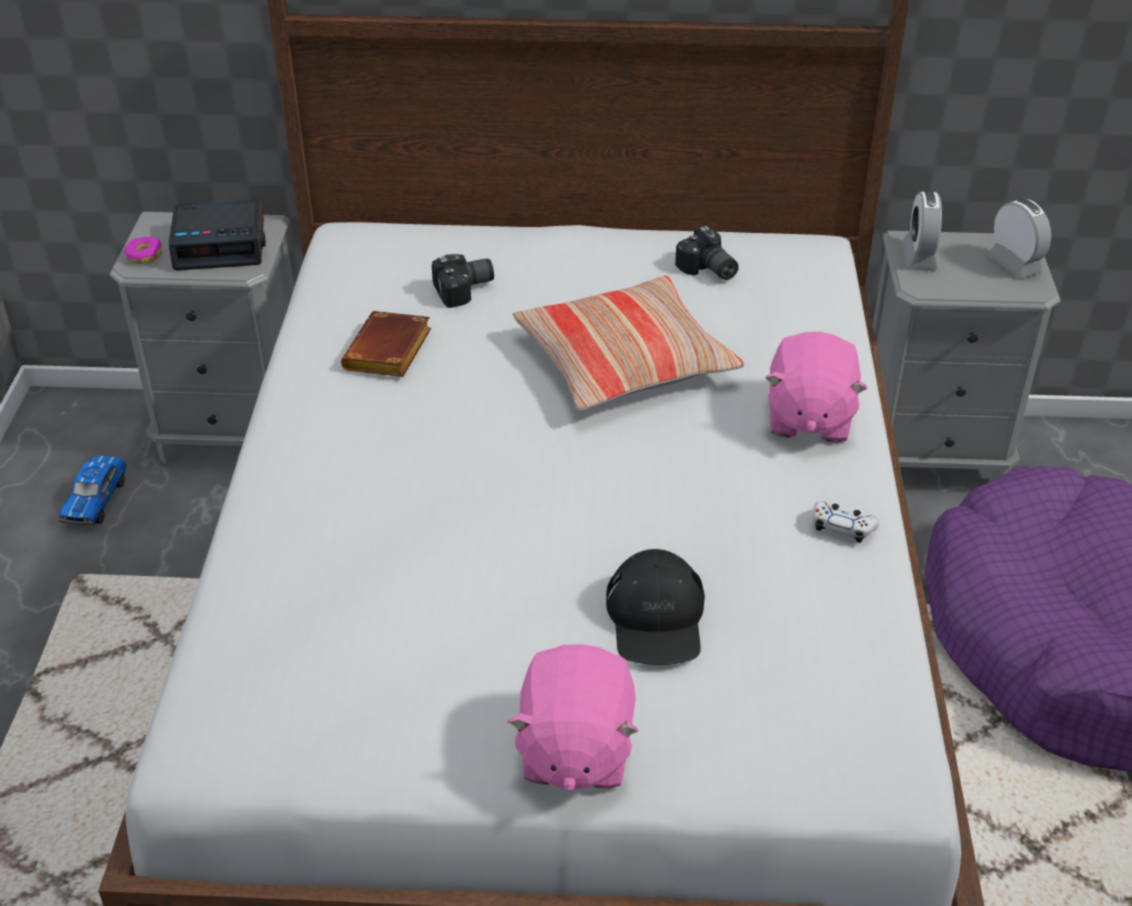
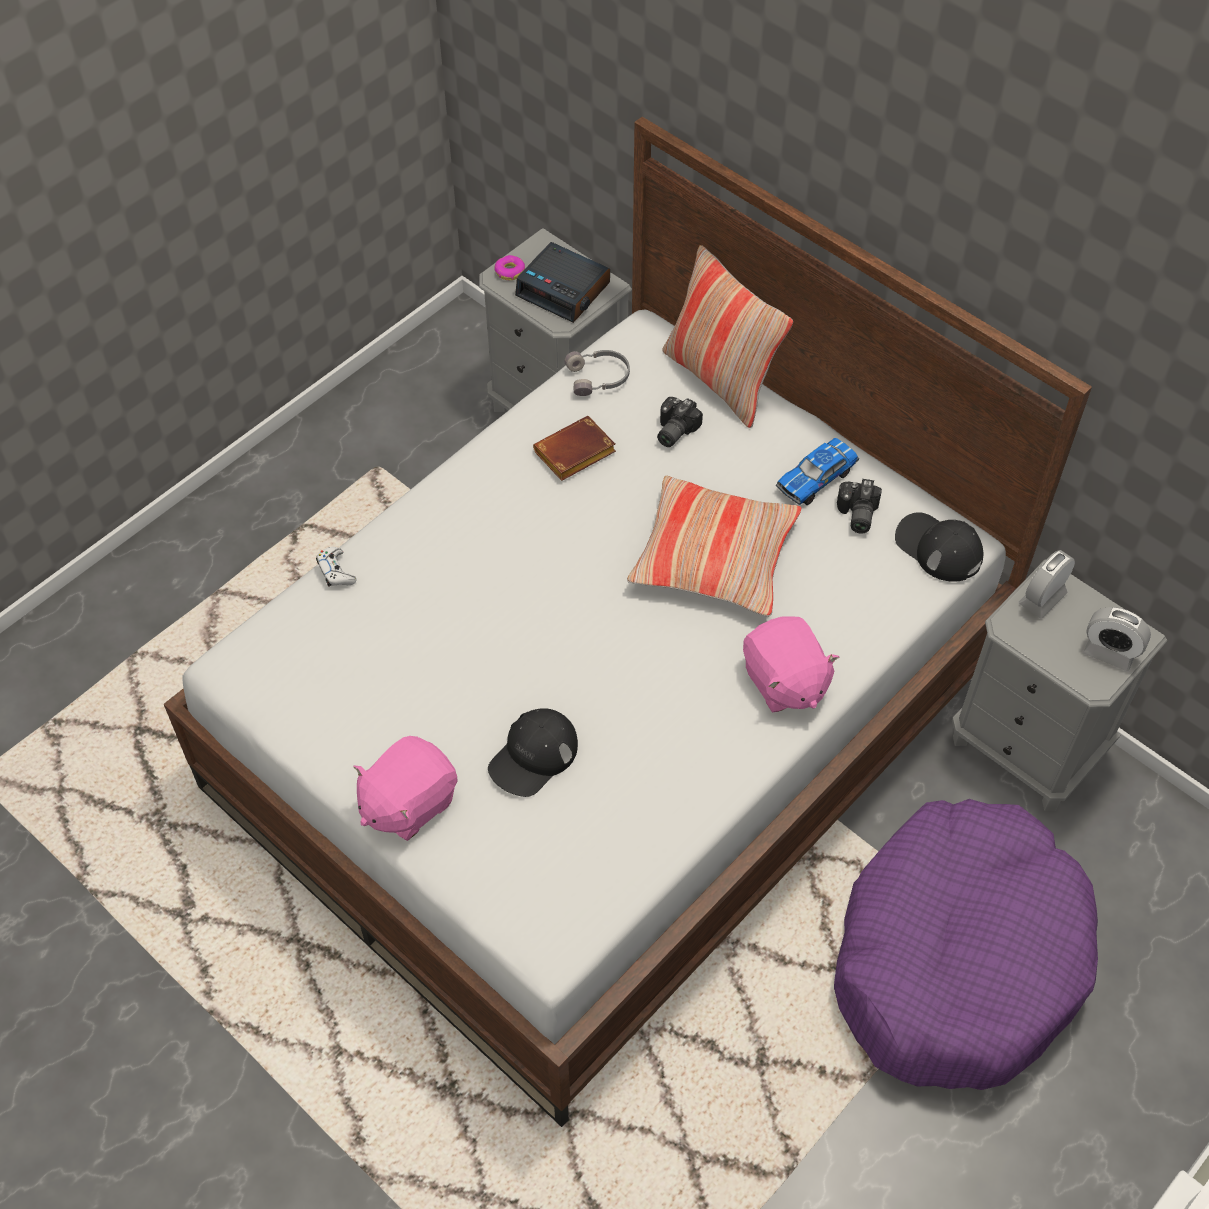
camera: 40 degrees right, 15 degrees up
toy car [59,456,127,525] -> toy car moved to [776,438,859,505]
camera [432,254,494,308] -> camera turned 105 degrees clockwise [657,397,703,447]
pink plush toy [765,332,868,443] -> pink plush toy turned 75 degrees counterclockwise [743,617,839,712]
white game controller [813,501,879,543] -> white game controller moved to [316,547,356,587]
alarm clock [987,199,1051,278] -> alarm clock turned 105 degrees clockwise [1084,607,1151,671]
none -> grey headphones [564,350,630,396]
none -> pillow [663,245,793,428]
none -> black cap [895,512,983,582]

